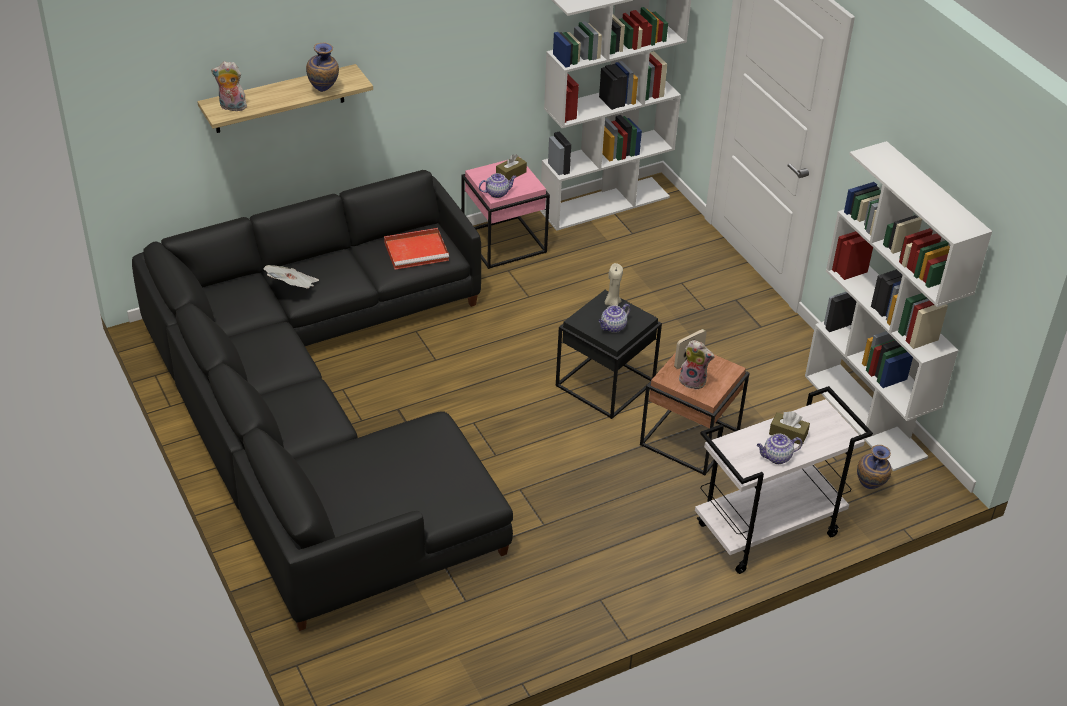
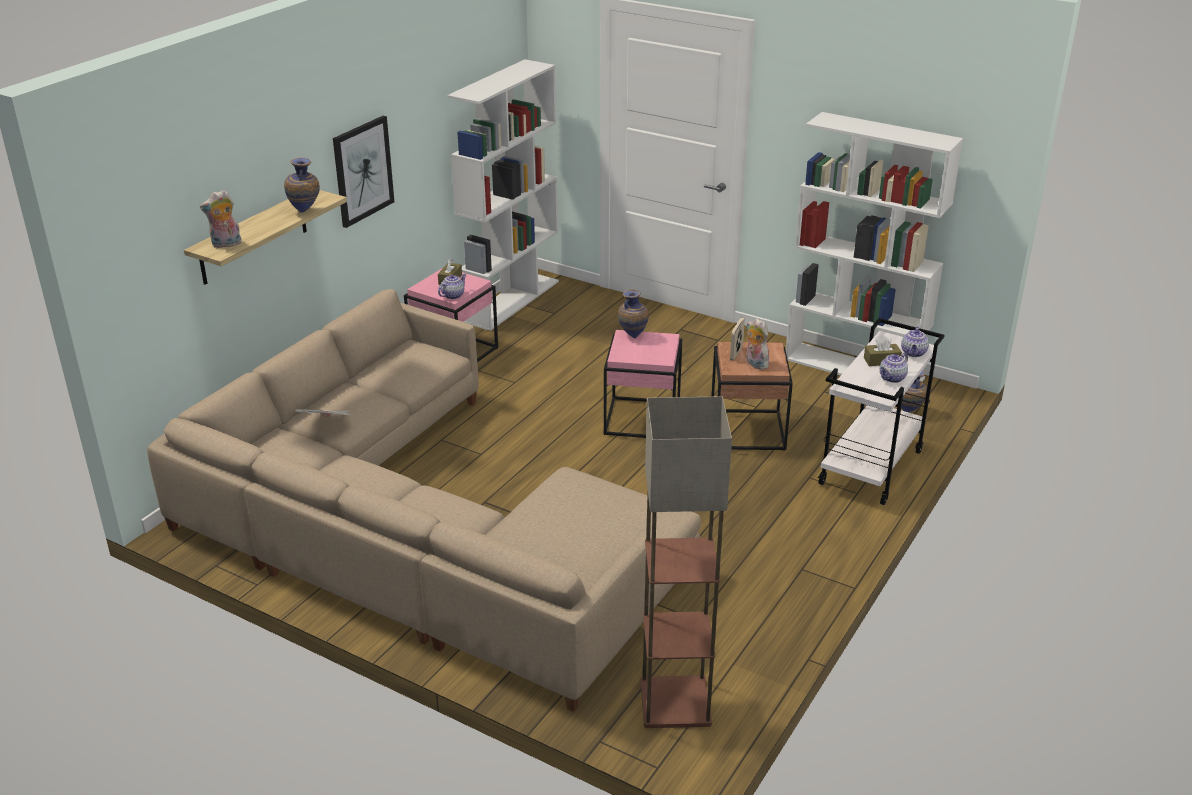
camera: 30 degrees left, 10 degrees down
black sofa [132,170,513,631] -> beige sofa [147,289,701,712]
red tray [384,228,449,269] -> none
black side table [556,290,662,419] -> pink side table [604,330,682,438]
teapot [598,304,630,333] -> teapot moved to [901,326,929,357]
beige candle [605,263,623,306] -> vase [618,289,649,338]
plush toy [679,340,715,390] -> plush toy turned 120 degrees counterclockwise [746,318,769,370]
none -> picture [333,116,394,228]
none -> floor lamp [640,396,732,728]

